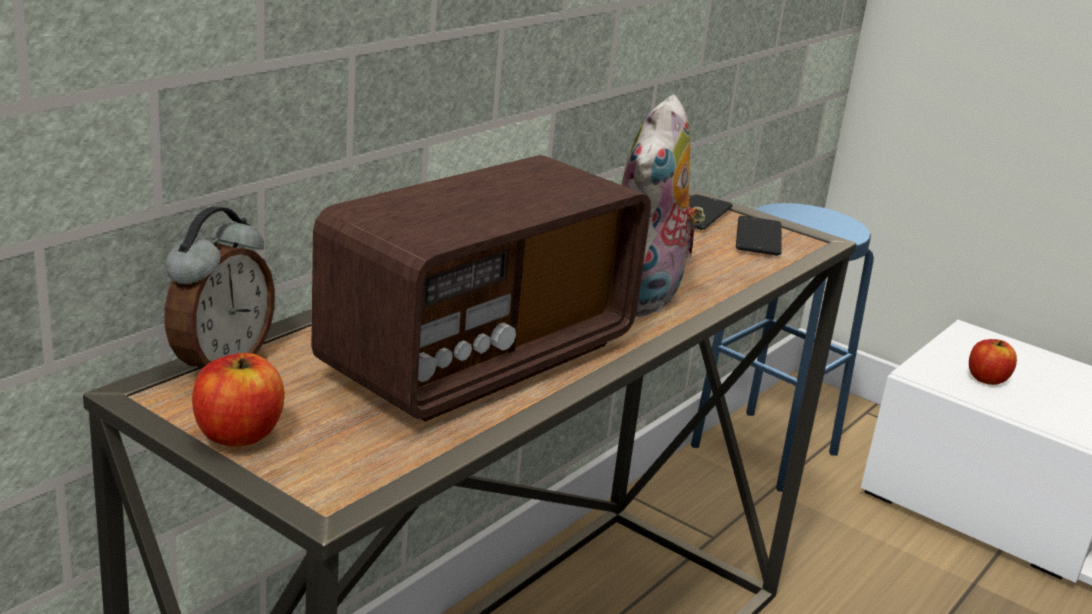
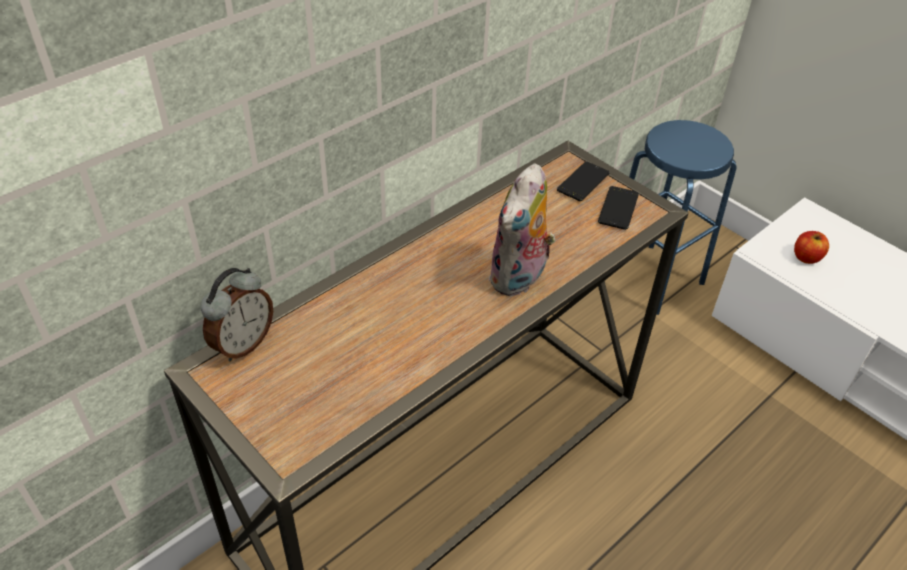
camera: 10 degrees right, 20 degrees up
apple [192,353,285,447] -> none
radio [311,155,651,422] -> none

